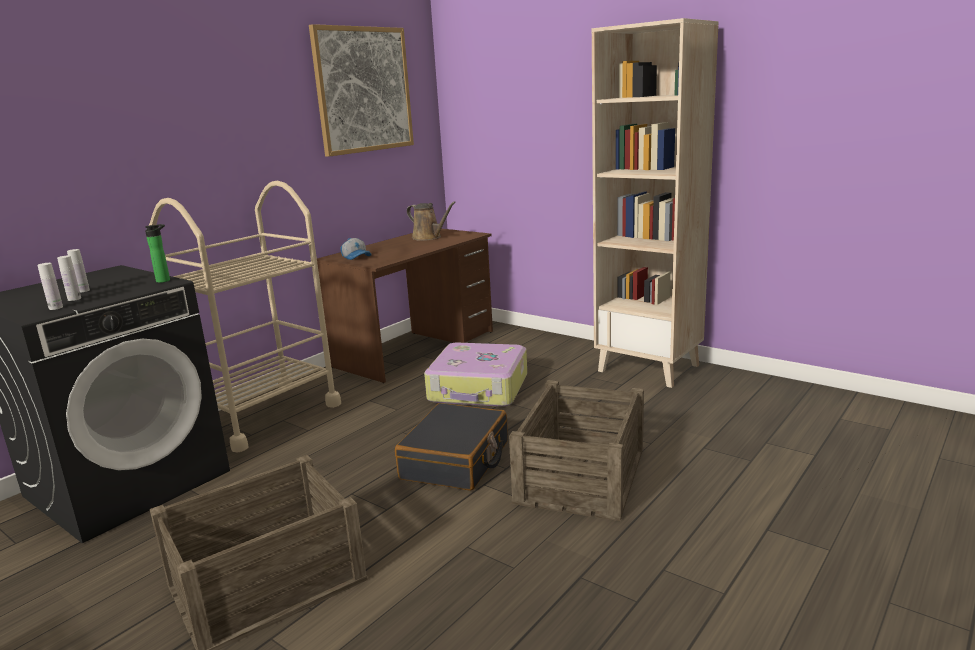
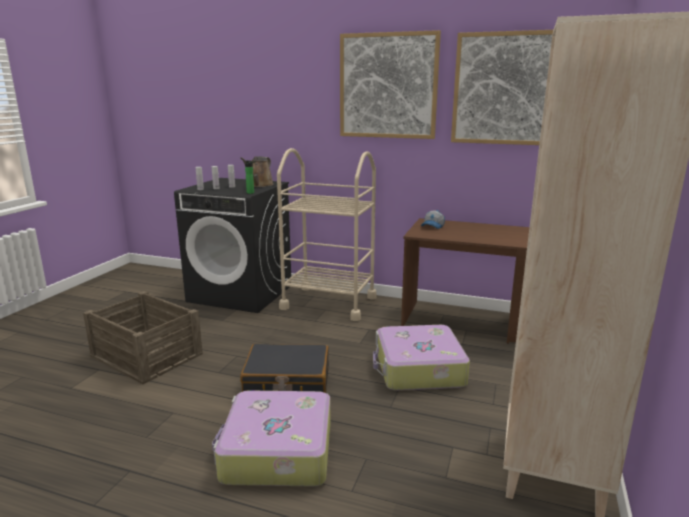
camera: 70 degrees right, 0 degrees up
brown watering can [407,201,456,241] -> brown watering can moved to [240,156,274,187]
crate [509,380,644,521] -> suitcase [212,390,331,487]
none -> picture [340,30,441,139]

